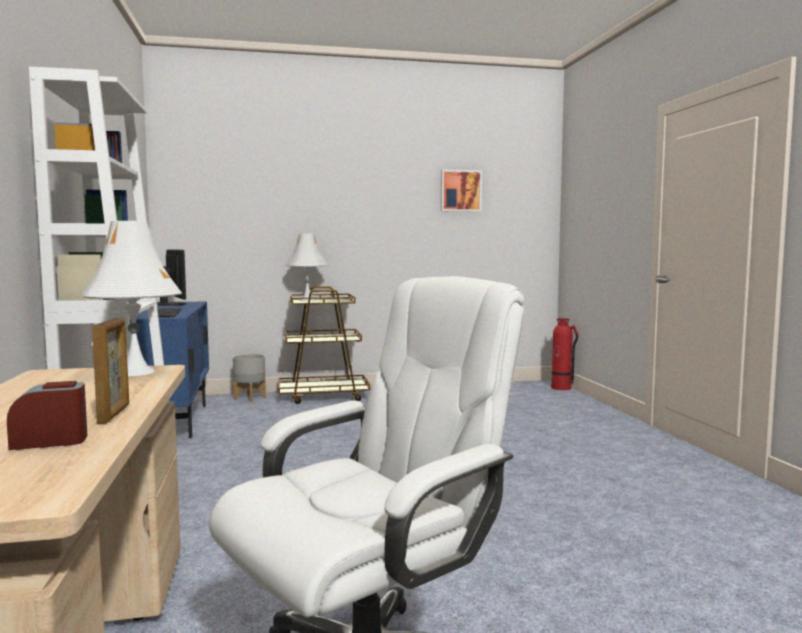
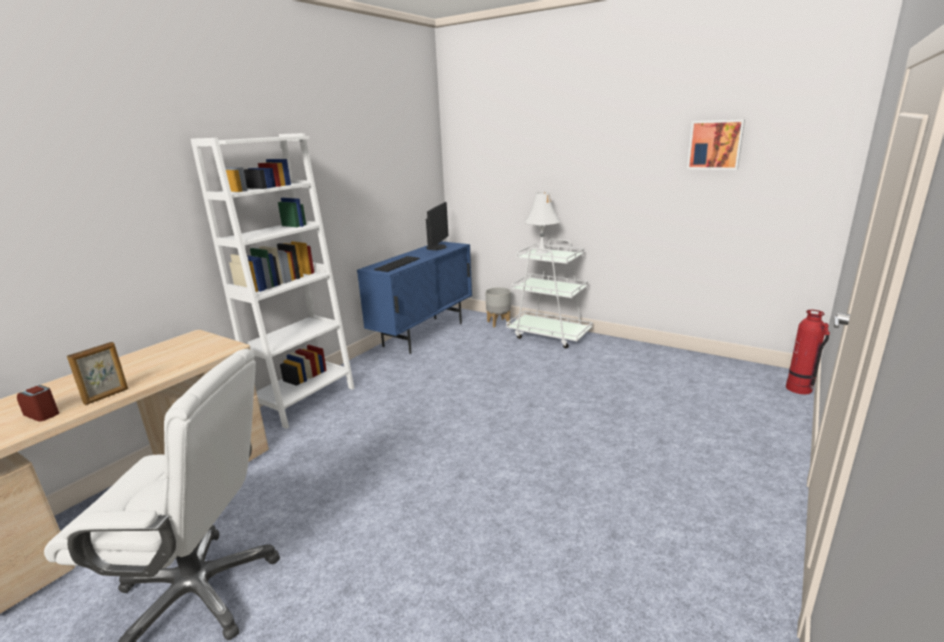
camera: 45 degrees right, 15 degrees up
white table lamp [82,221,182,376] -> none
brown cart [278,286,370,404] -> white cart [506,239,593,348]

